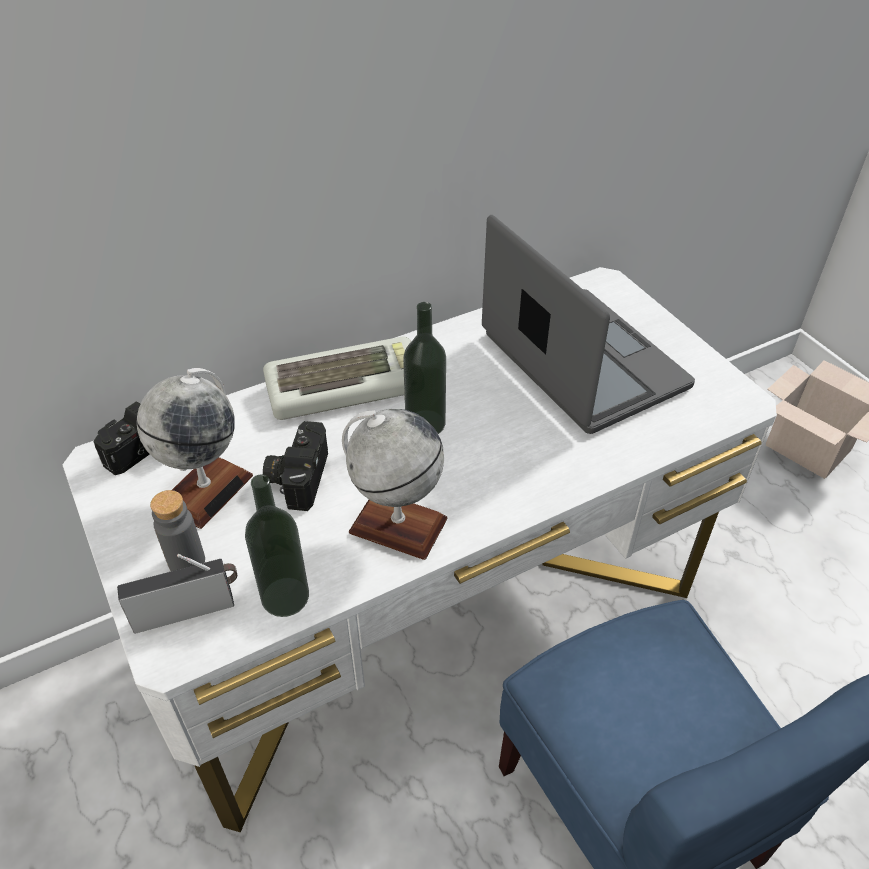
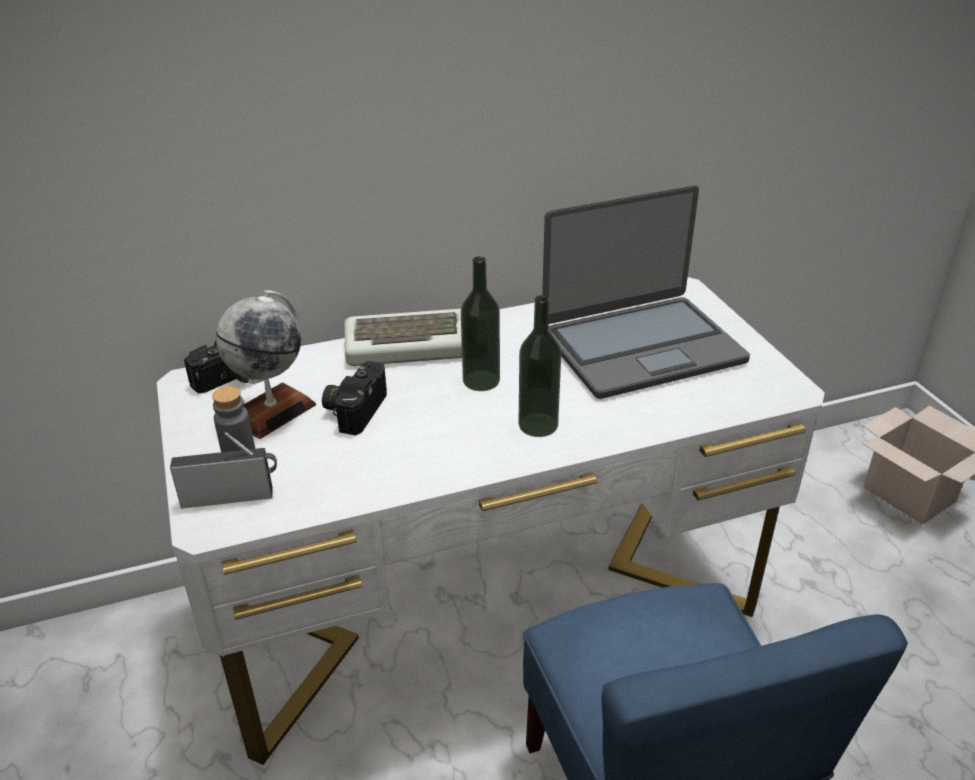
camera: 10 degrees right, 10 degrees down
bottle [245,474,309,617] -> bottle moved to [518,295,561,437]
globe [342,409,448,560] -> none
laptop [482,215,695,434] -> laptop turned 90 degrees clockwise [542,185,750,399]

